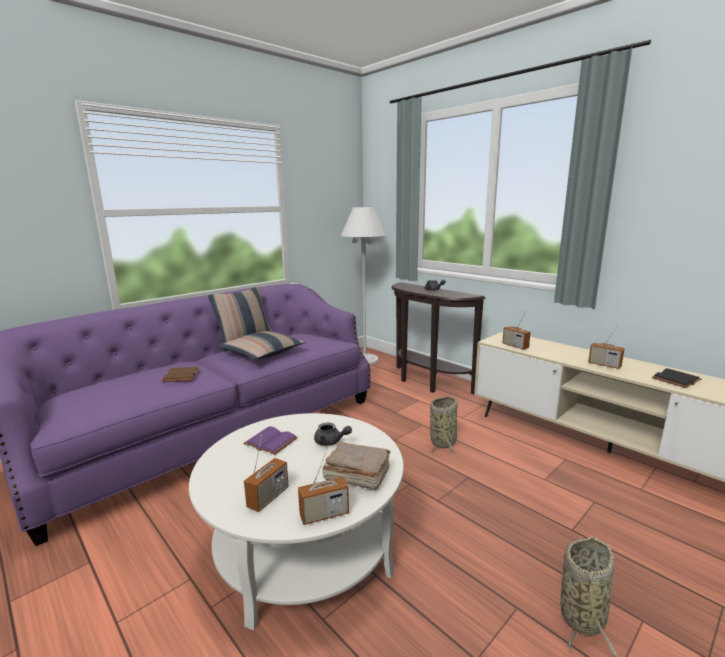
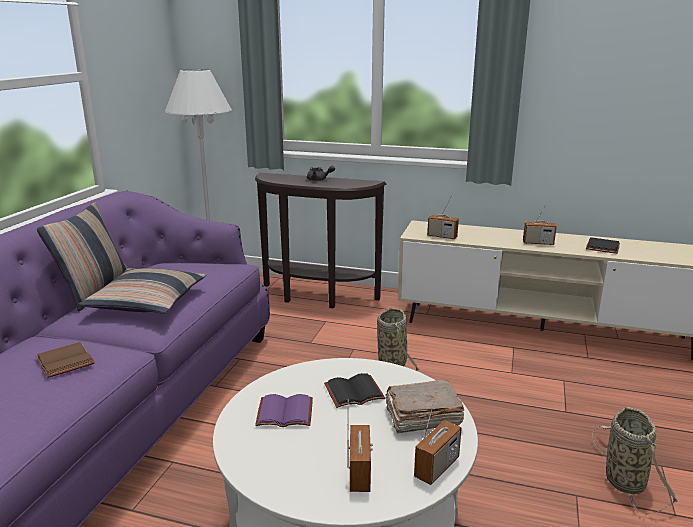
camera: 30 degrees left, 5 degrees up
grey teapot [314,422,352,446] -> black book [324,373,385,408]

